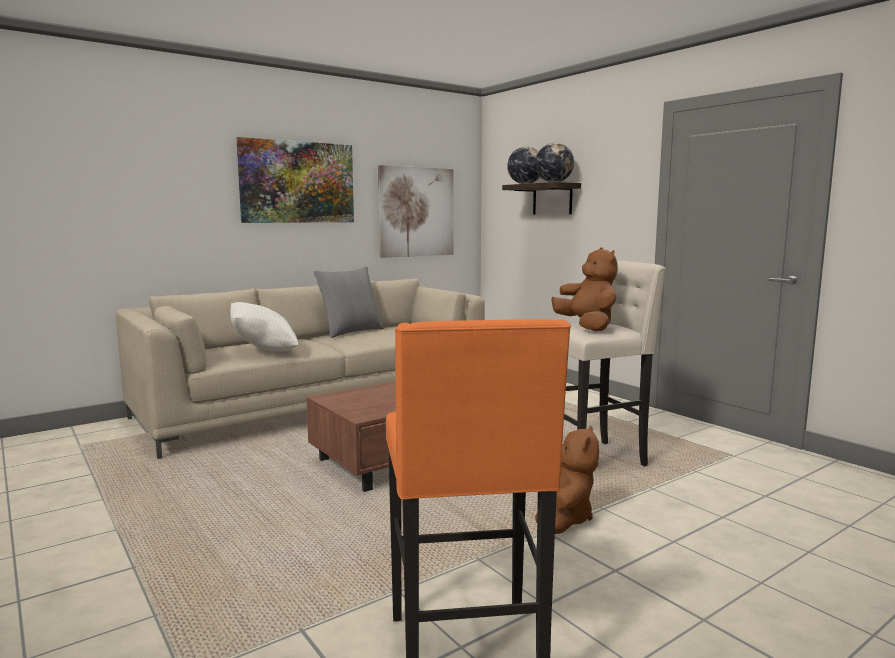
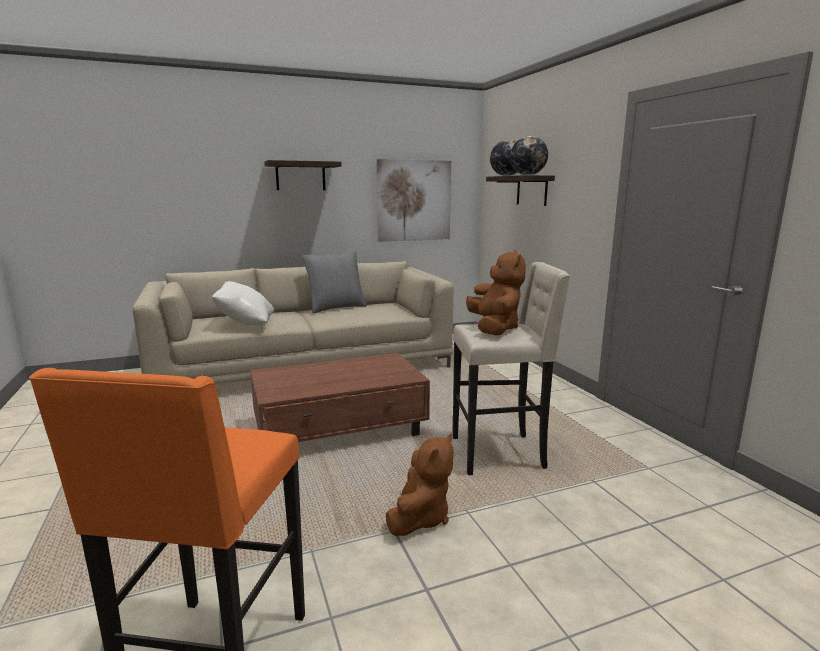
camera: 15 degrees right, 5 degrees up
picture [236,137,354,223] -> shelf [264,160,342,190]

